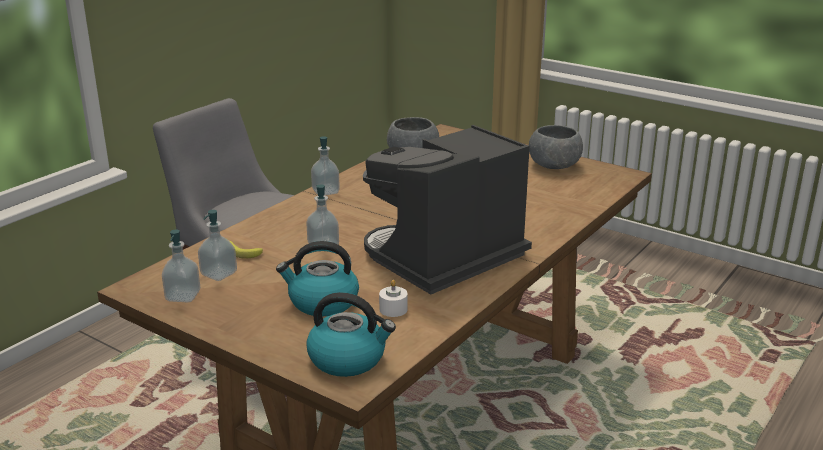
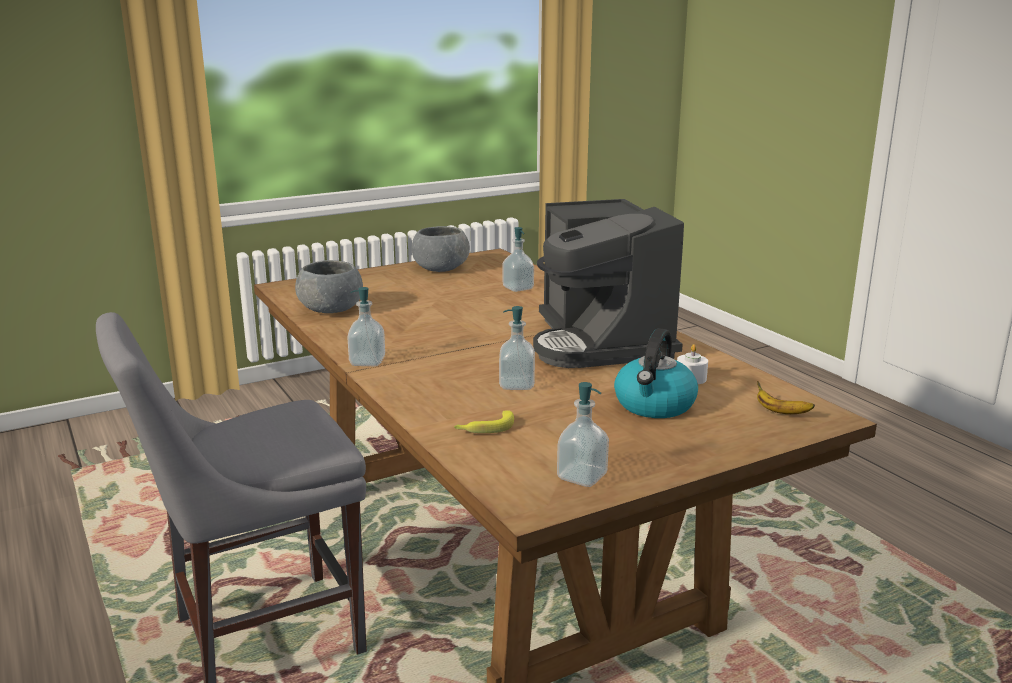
camera: 65 degrees left, 5 degrees down
soap dispenser [198,210,237,281] -> soap dispenser moved to [502,227,534,292]
kettle [306,292,396,377] -> banana [757,381,815,414]

